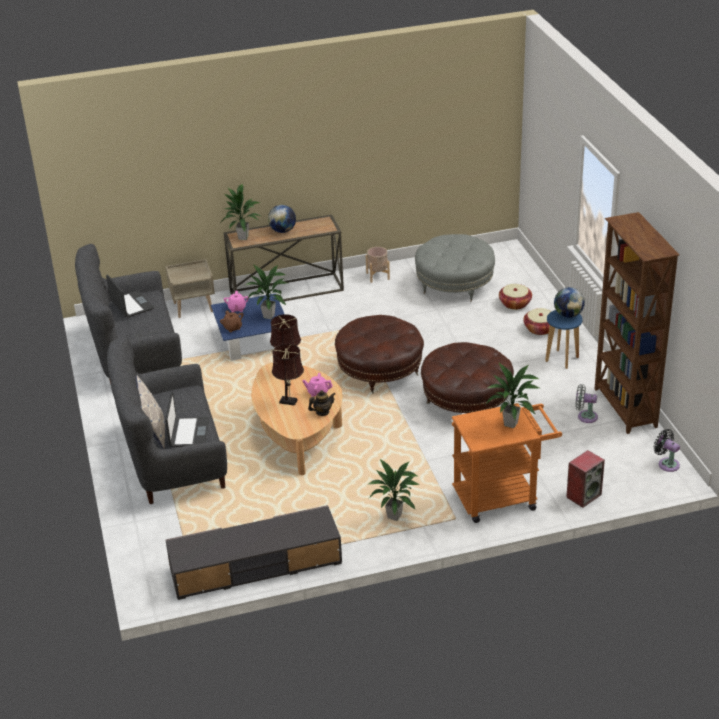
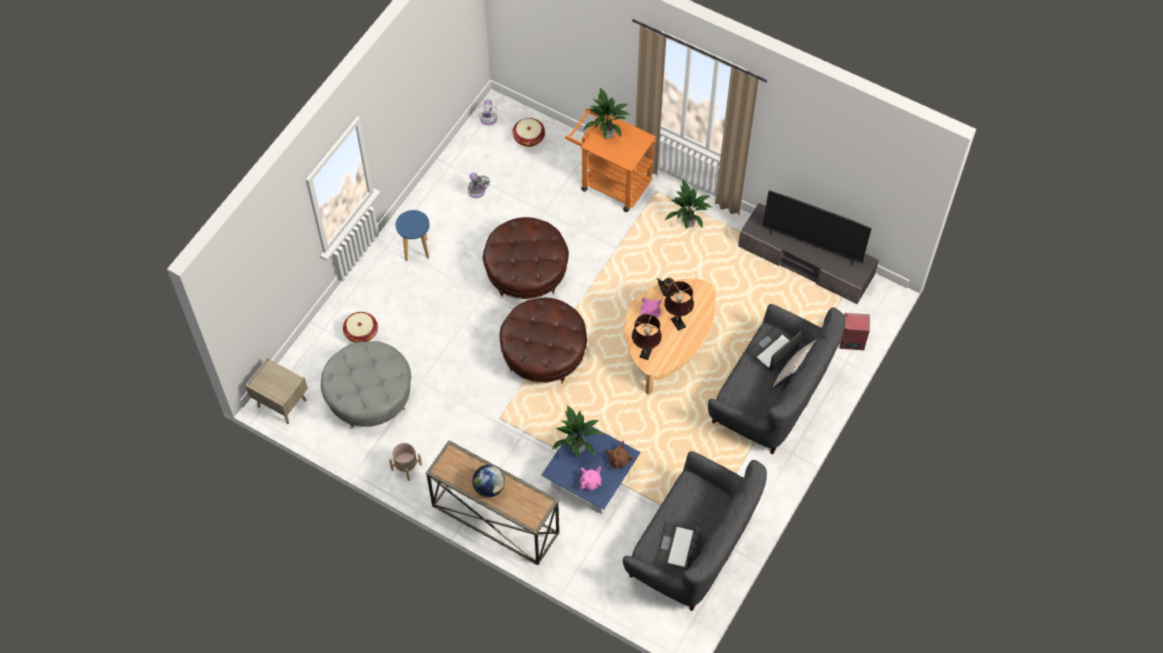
camera: 135 degrees left, 25 degrees up
beige nightstand [165,259,215,318] -> beige nightstand moved to [245,357,308,424]
potted plant [220,184,261,240] -> none
basket [523,308,552,335] -> basket moved to [513,118,545,147]
globe [554,287,585,318] -> none
speaker [566,450,605,508] -> speaker moved to [839,313,870,350]
brown bookcase [595,212,680,434] -> none
black fan [654,429,680,472] -> white fan [475,99,499,125]
none -> television [763,190,871,267]

